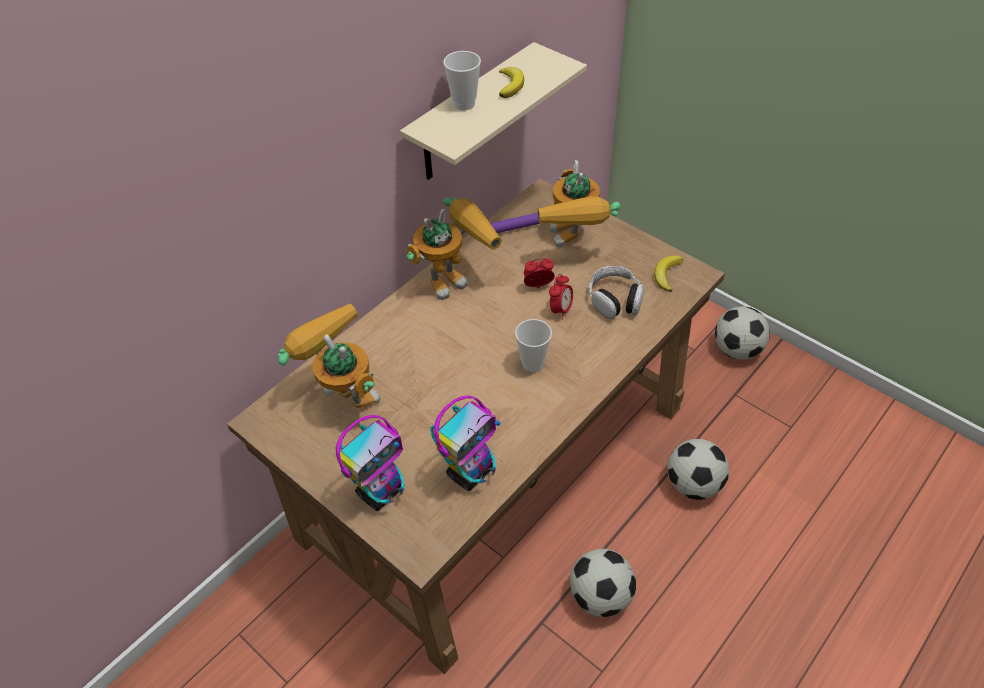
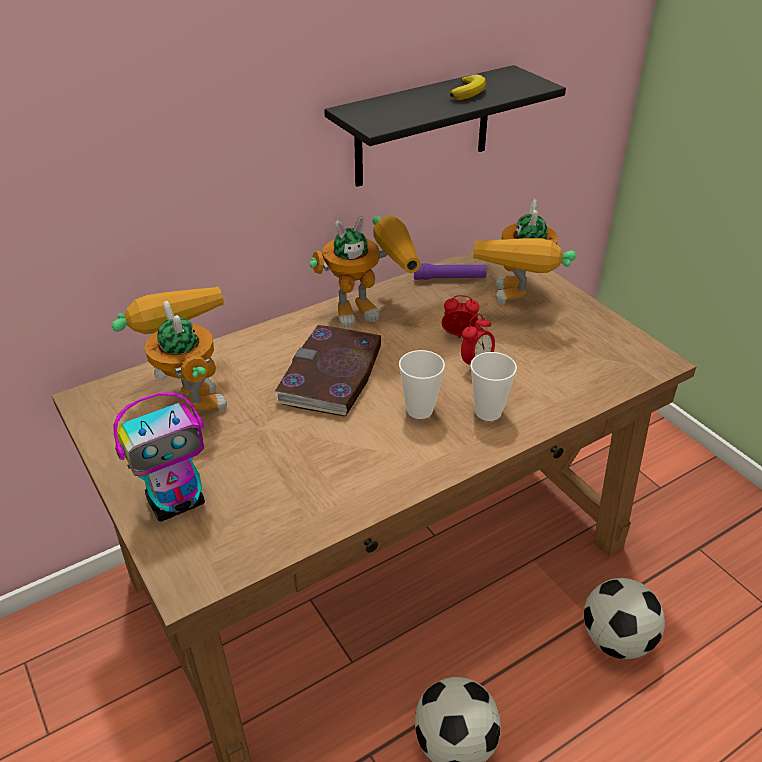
camera: 15 degrees right, 10 degrees down
beige shelf [400,42,587,180] -> black shelf [324,65,566,187]
toy robot [430,395,500,491] -> none
cup [443,51,481,110] -> cup moved to [470,352,517,421]
headphones [589,266,644,319] -> none
banana [654,255,683,292] -> none
football [715,306,770,360] -> none
none -> book [275,325,381,417]

